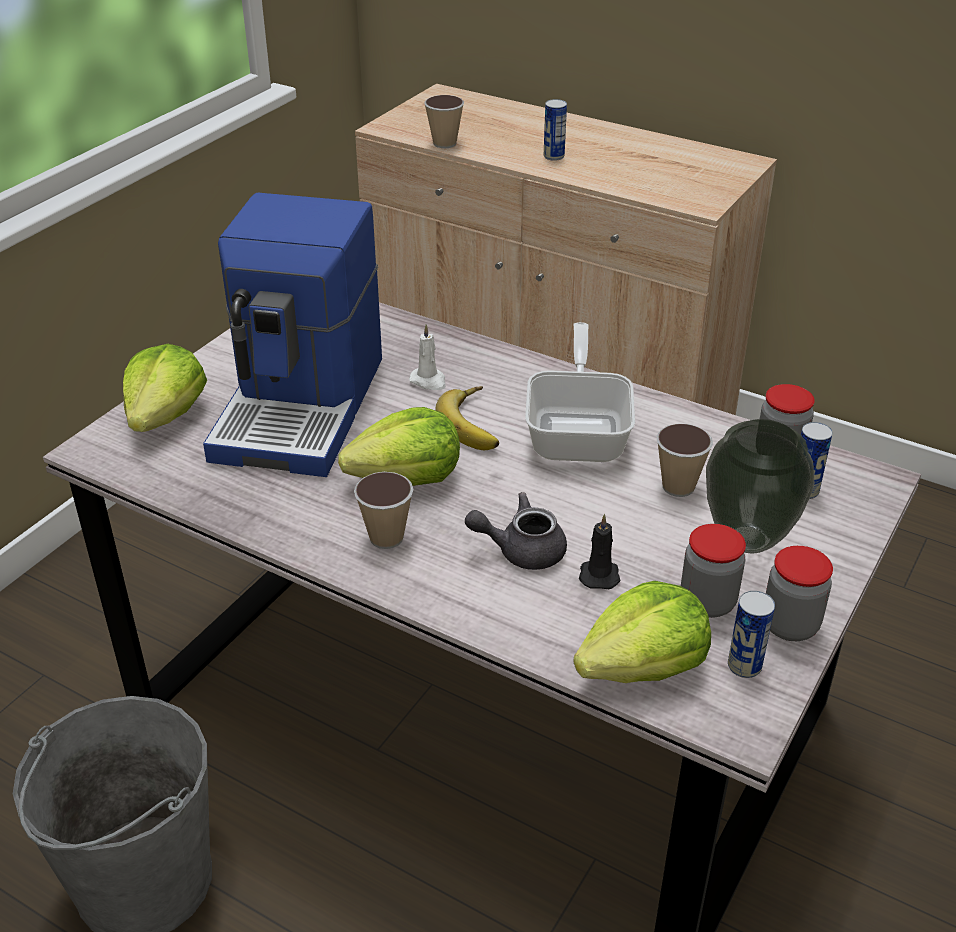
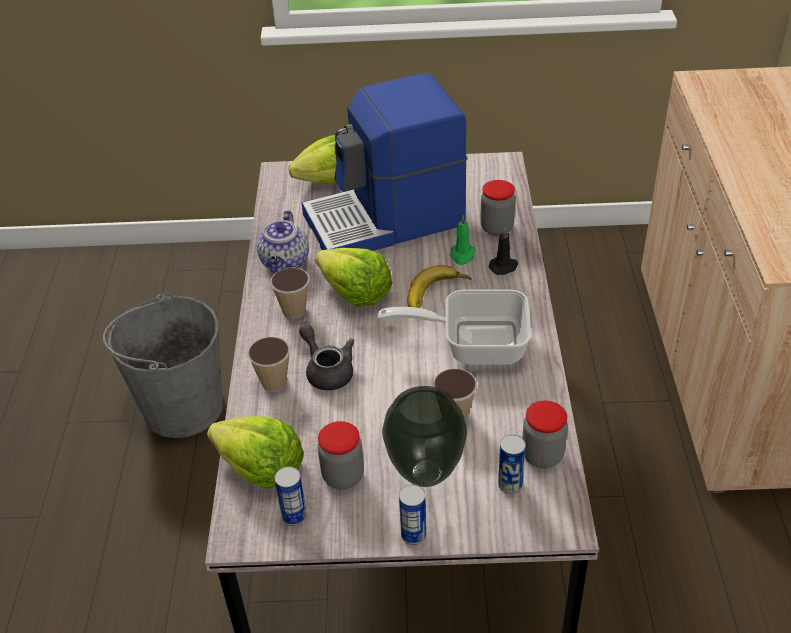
camera: 60 degrees right, 5 degrees up
white candle [409,324,446,390] -> green candle [450,215,476,265]
cup [424,95,464,148] -> cup moved to [248,337,290,392]
frying pan [525,322,635,462] -> frying pan turned 150 degrees counterclockwise [378,289,531,364]
can [544,99,567,161] -> can moved to [399,484,426,545]
black candle [579,514,620,589] -> black candle moved to [489,228,518,275]
jar [766,546,833,641] -> jar moved to [480,180,515,235]
none -> teapot [257,210,309,274]

